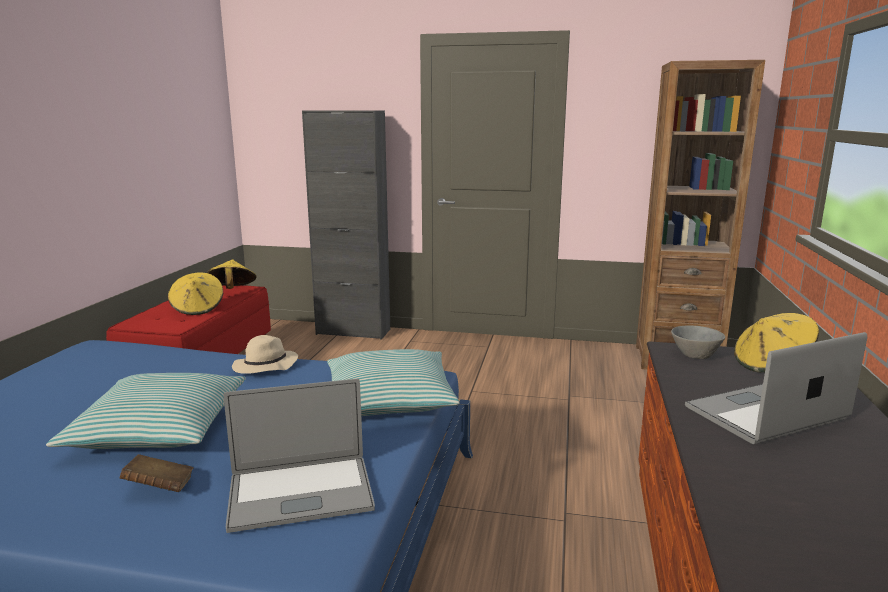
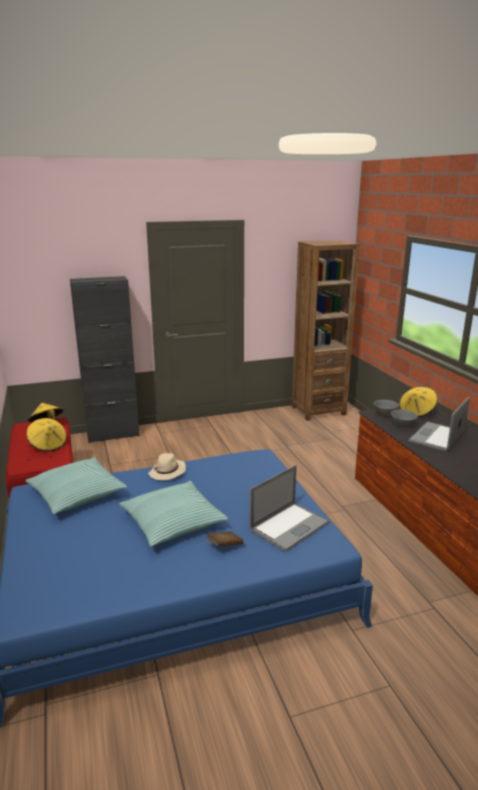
camera: 30 degrees left, 5 degrees up
pillow [327,349,459,416] -> pillow moved to [25,457,127,514]
none -> grey bowl [391,410,418,428]

